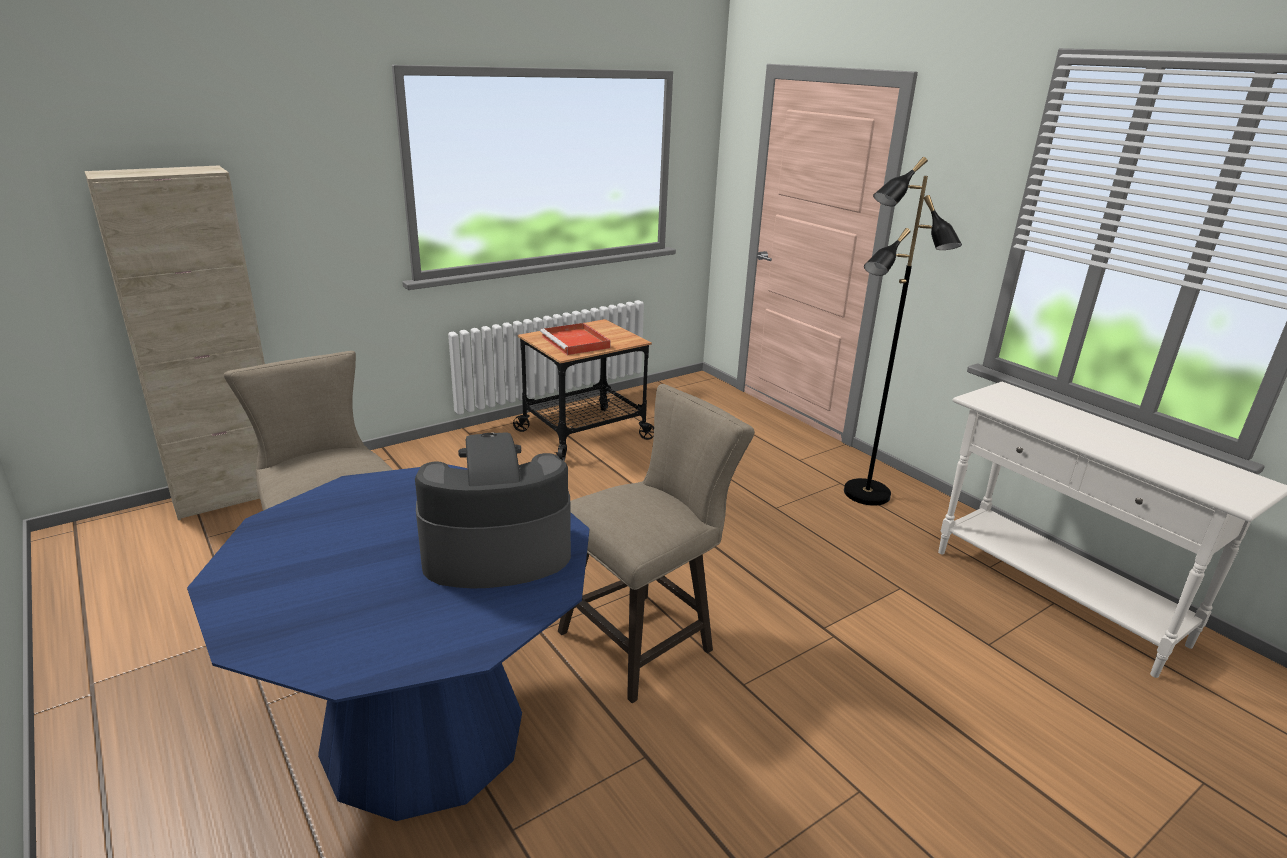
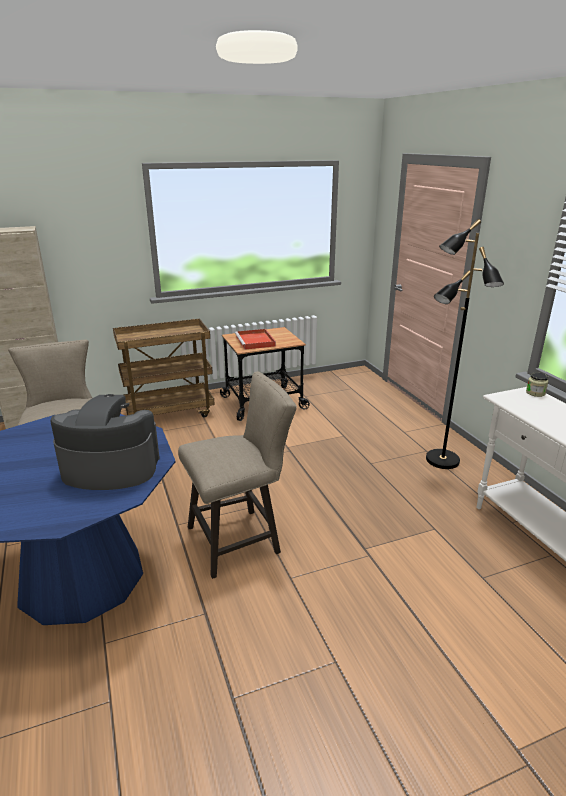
camera: 15 degrees right, 0 degrees up
none -> brown cart [113,319,215,418]
none -> jar [526,372,548,397]

